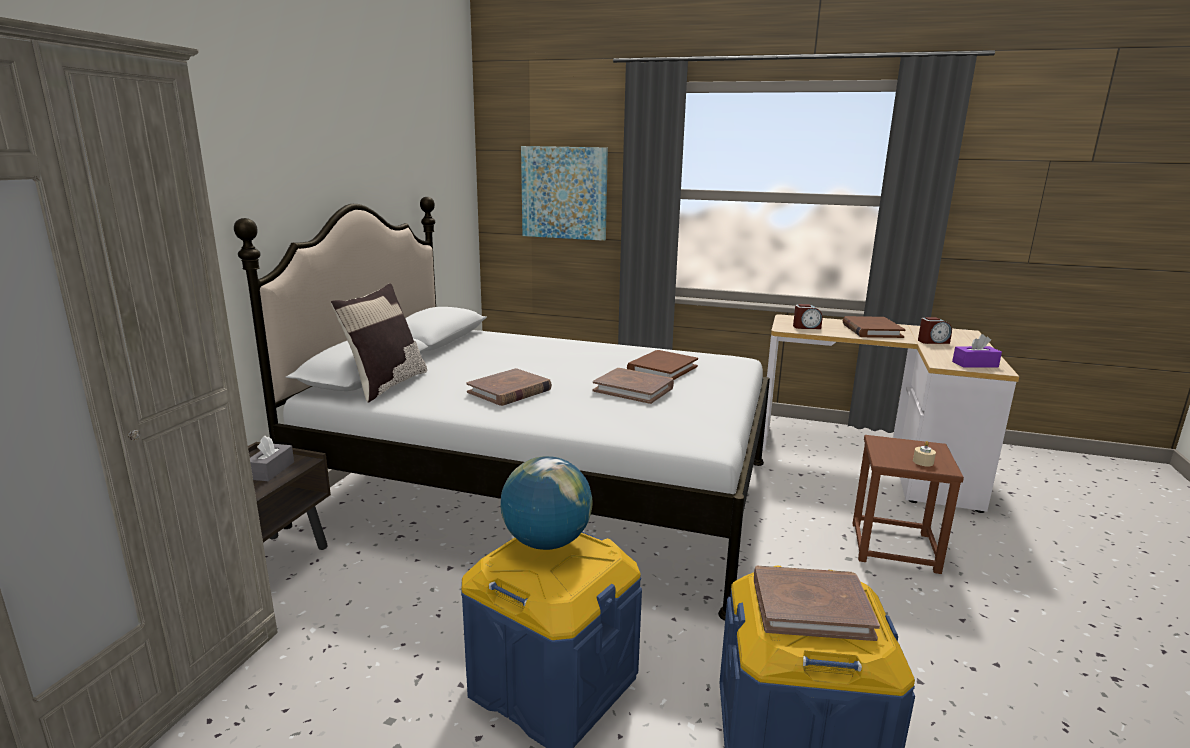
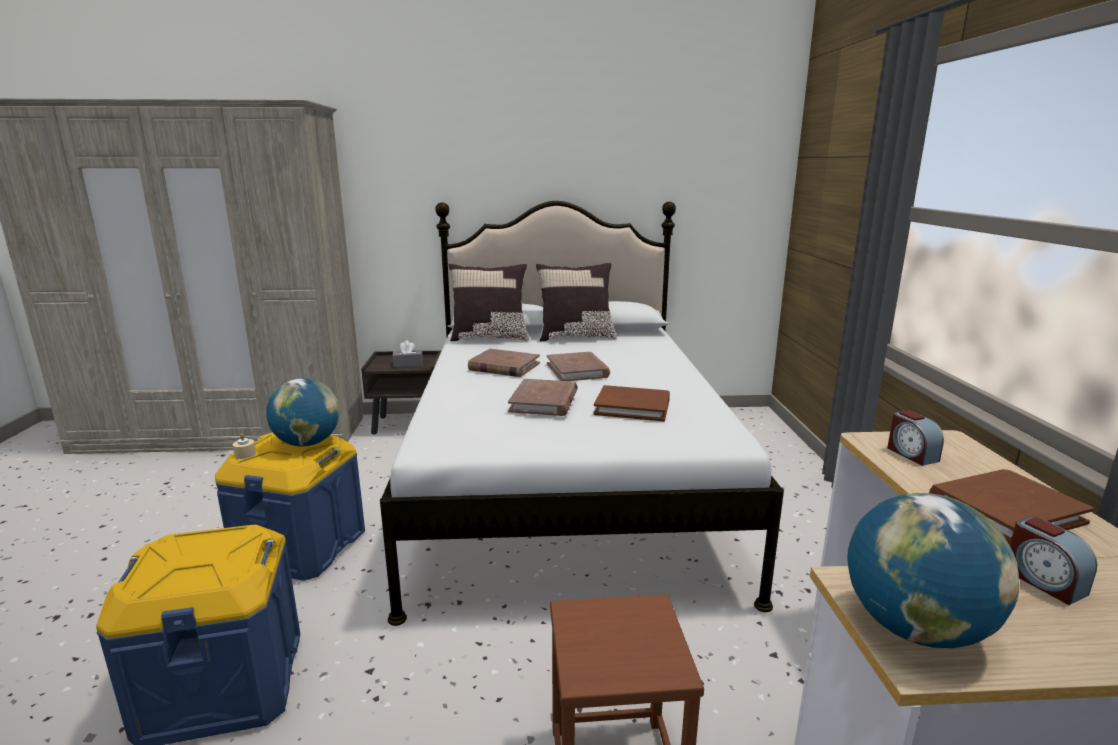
camera: 70 degrees right, 0 degrees up
picture [521,146,608,241] -> none
brown book [754,566,880,641] -> brown book moved to [547,352,610,381]
beige candle [913,441,936,466] -> beige candle moved to [233,433,256,459]
purple tissue box [952,334,1002,368] -> globe [847,493,1019,648]
none -> pillow [536,263,617,341]

